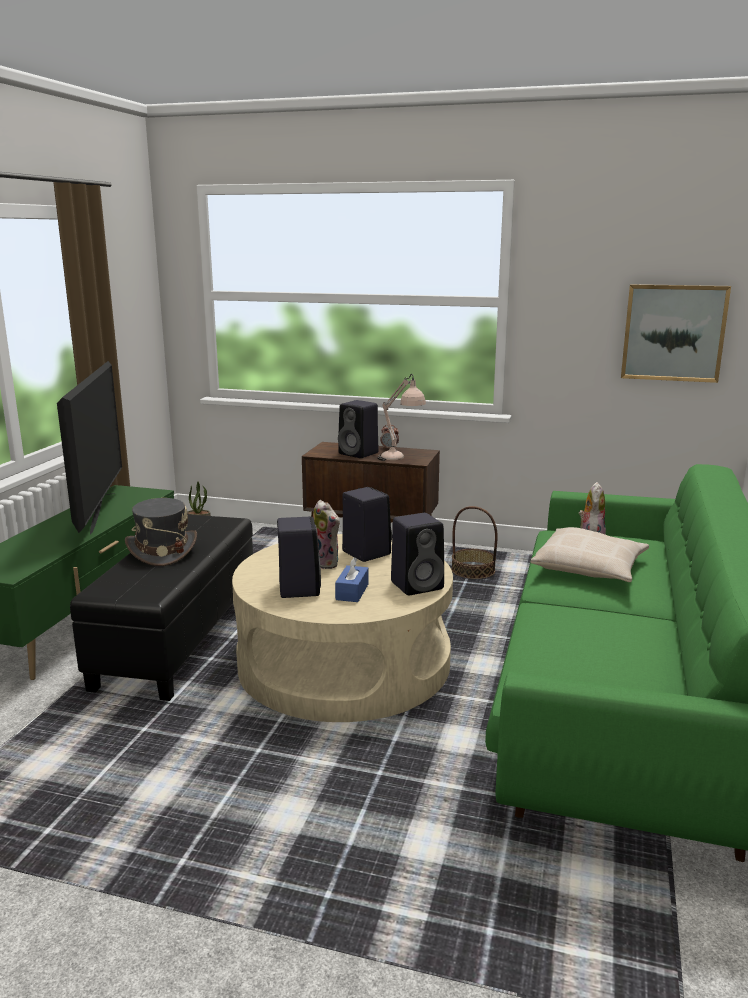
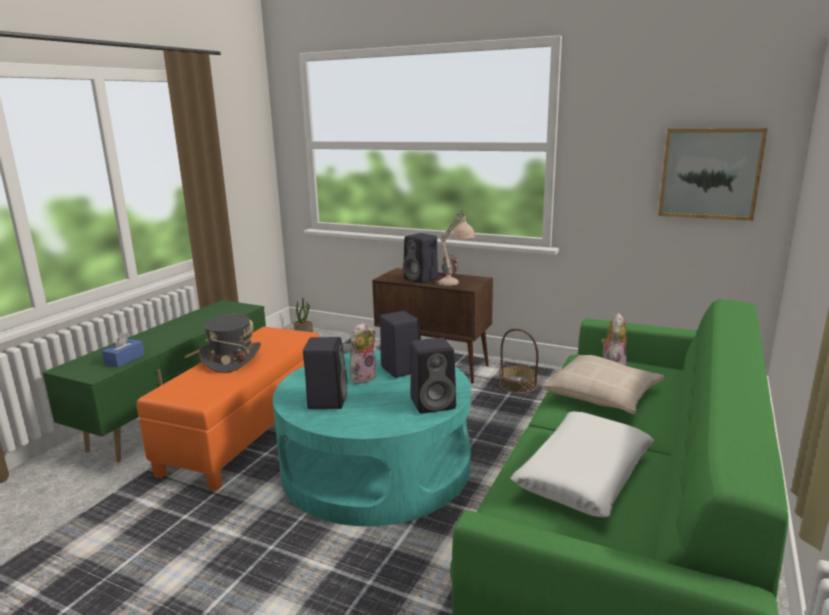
camera: 10 degrees right, 0 degrees up
television [57,361,122,535] -> none
black ottoman [70,514,253,701] -> orange ottoman [137,327,319,491]
beige coffee table [232,534,453,722] -> turquoise coffee table [273,350,471,526]
plush toy [313,500,340,569] -> plush toy turned 105 degrees counterclockwise [350,323,377,384]
blue tissue box [335,558,369,602] -> blue tissue box moved to [102,332,145,367]
none -> white pillow [511,411,654,517]

